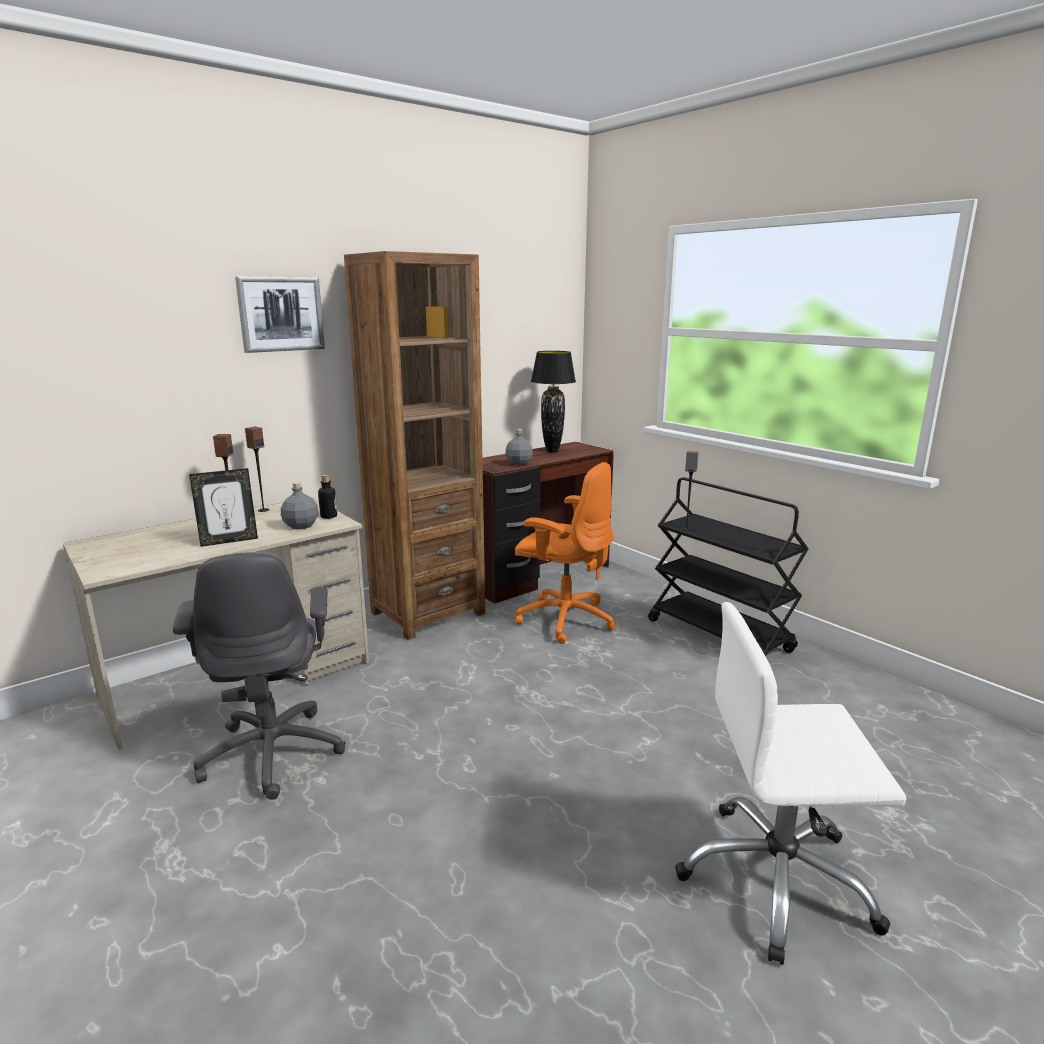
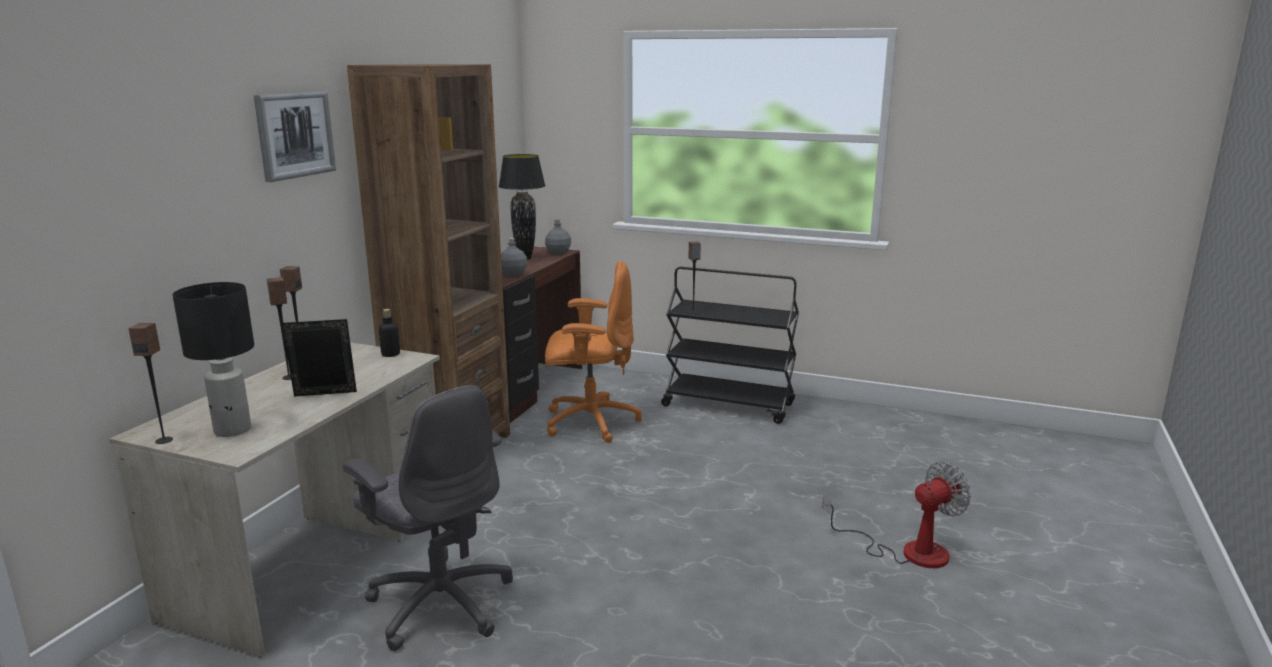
camera: 30 degrees left, 0 degrees up
picture frame [189,468,258,547] -> picture frame turned 135 degrees counterclockwise [282,319,357,397]
grey bottle [281,482,319,529] -> grey bottle moved to [545,220,571,254]
white office chair [675,602,906,965] -> fan [822,462,971,568]
none -> speaker [128,323,173,444]
none -> black table lamp [172,282,254,437]

